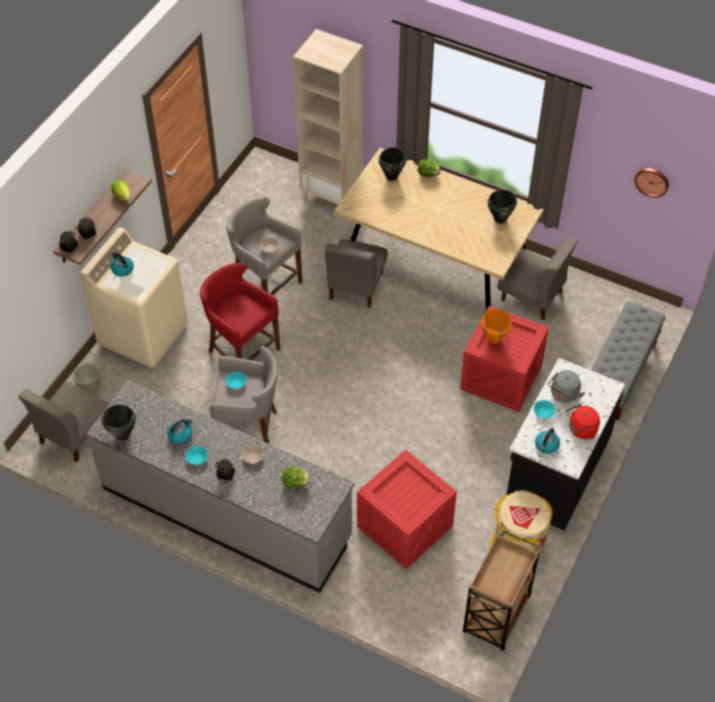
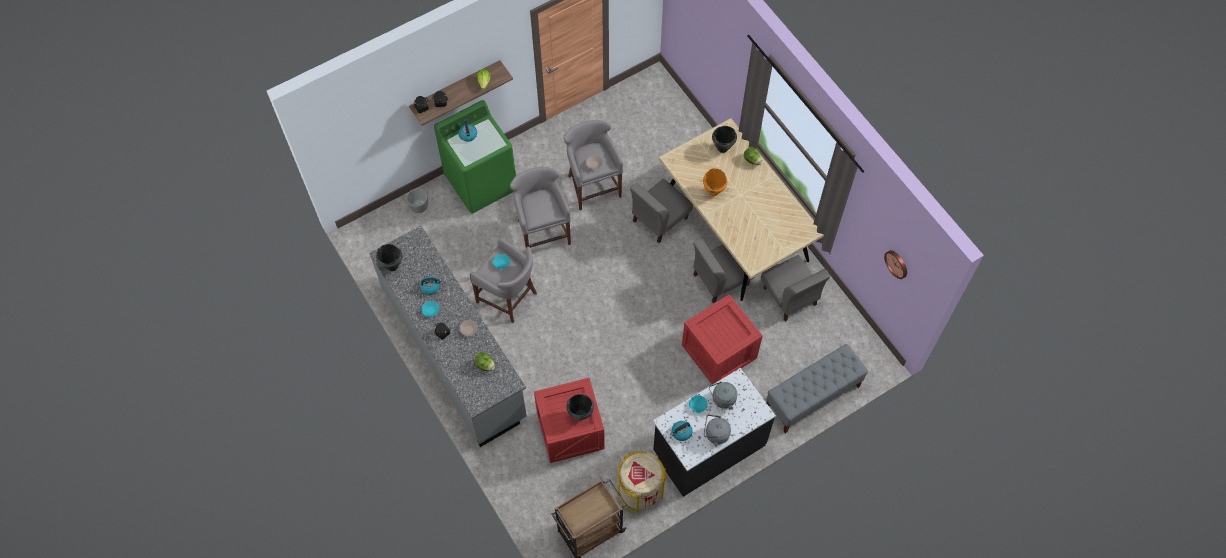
camera: 30 degrees right, 10 degrees up
grey chair [18,381,109,462] -> grey chair moved to [693,239,755,303]
beige washing machine [80,227,188,368] -> green washing machine [434,100,516,214]
red stool [200,263,280,360] -> grey stool [510,167,571,248]
beige bookcase [293,29,363,205] -> none
orange cooking pot [482,309,512,344] -> orange cooking pot moved to [703,168,727,196]
black cooking pot [487,190,517,223] -> black cooking pot moved to [566,394,594,420]
red kettle [566,404,600,439] -> grey kettle [704,415,731,447]

